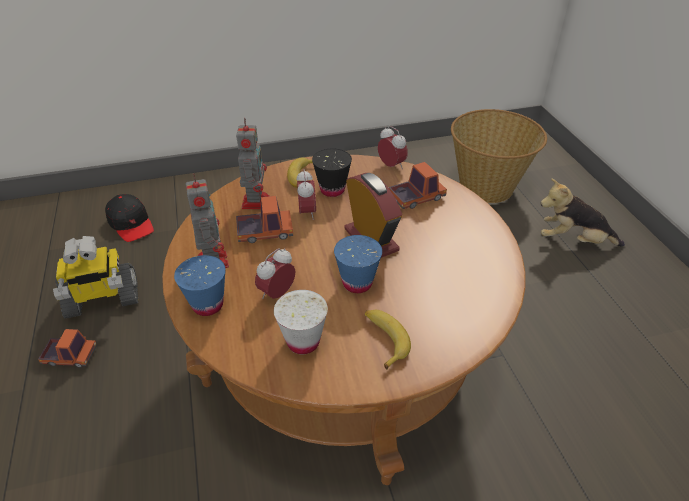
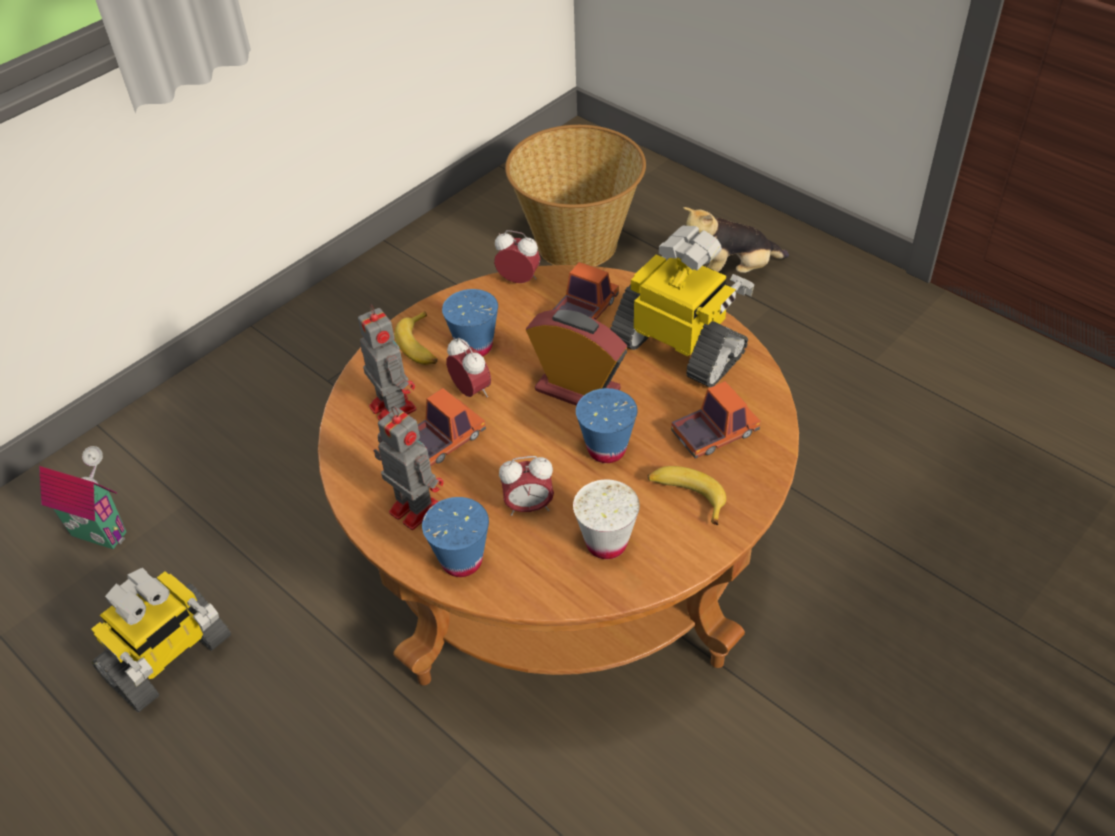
camera: 30 degrees left, 5 degrees up
toy truck [38,329,97,368] -> toy truck moved to [671,381,761,459]
black cap [105,194,154,242] -> toy house [39,446,127,549]
alarm clock [255,248,295,299] -> alarm clock turned 105 degrees counterclockwise [499,456,554,516]
black cup [312,149,352,197] -> blue cup [442,289,498,356]
none -> toy robot [610,226,754,387]

